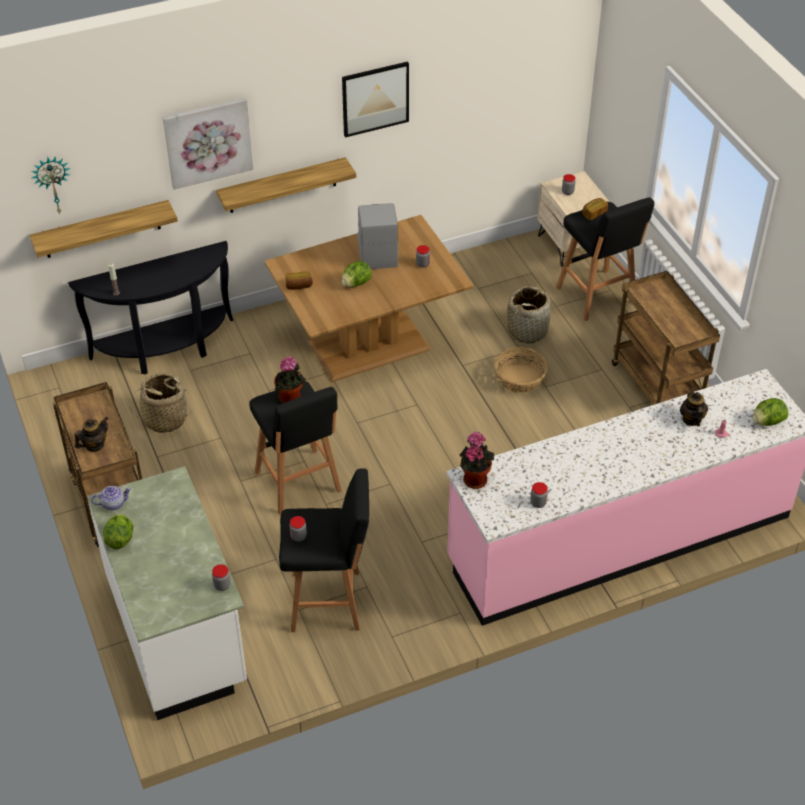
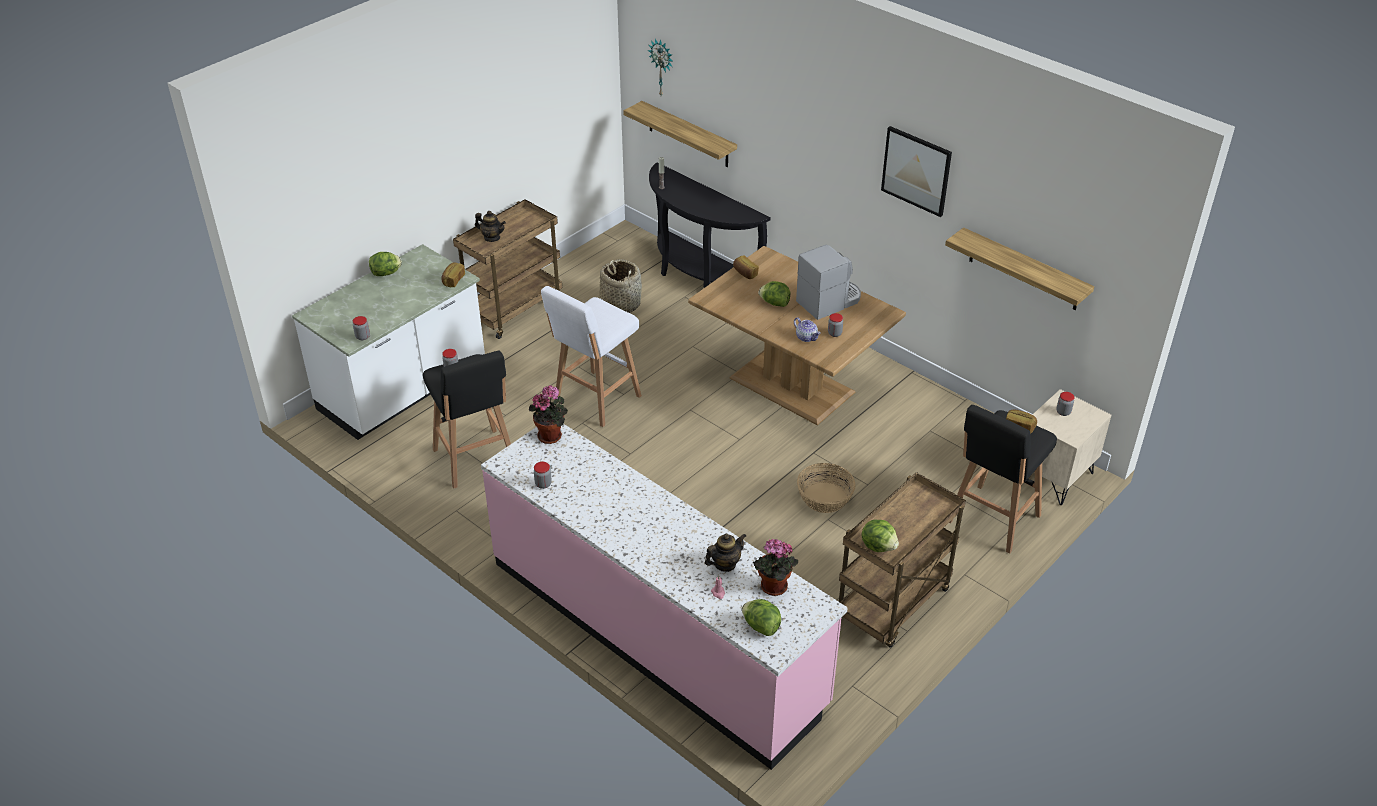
camera: 65 degrees right, 5 degrees down
teapot [91,486,131,510] -> teapot moved to [794,317,821,342]
picture [163,98,253,190] -> none
shelf [216,157,356,213] -> shelf moved to [945,227,1094,310]
black stool [249,381,342,515] -> white stool [541,286,642,427]
potted plant [274,356,305,403] -> potted plant moved to [753,539,798,596]
basket [507,286,550,343] -> none
none -> bread [441,262,465,287]
none -> lettuce [861,520,899,552]

